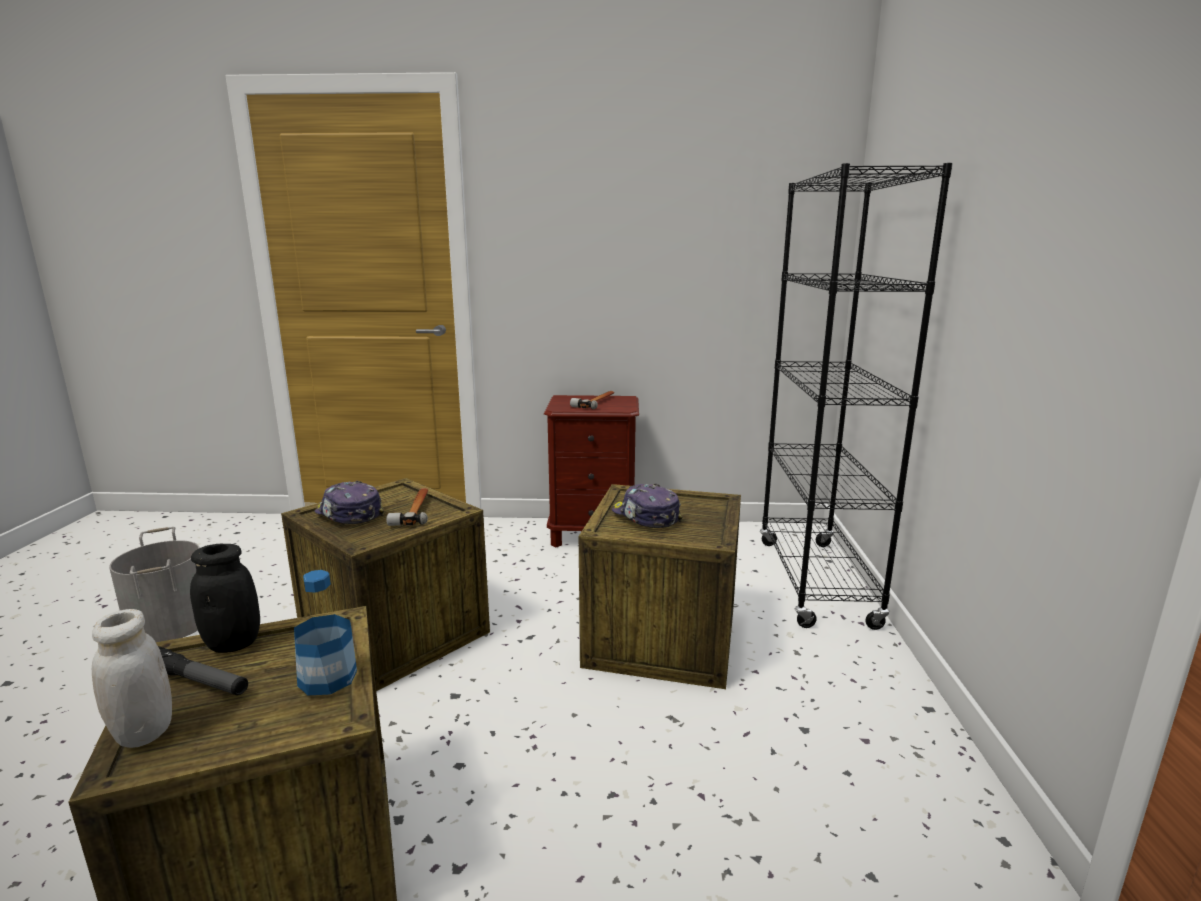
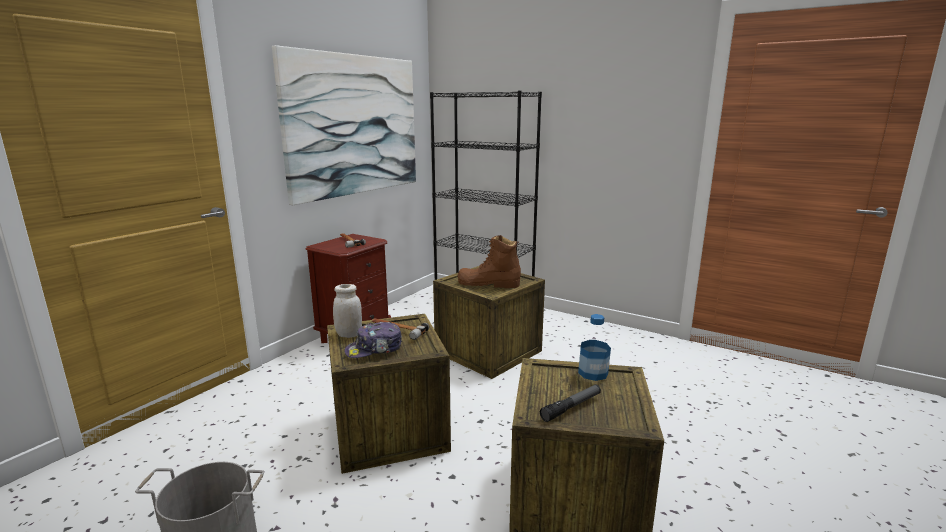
camera: 60 degrees left, 0 degrees up
white jar [92,609,172,748] -> white jar moved to [333,284,362,338]
black jar [190,544,260,653] -> none
cap [612,484,683,528] -> brown boot [457,235,521,288]
none -> picture [272,45,416,205]

